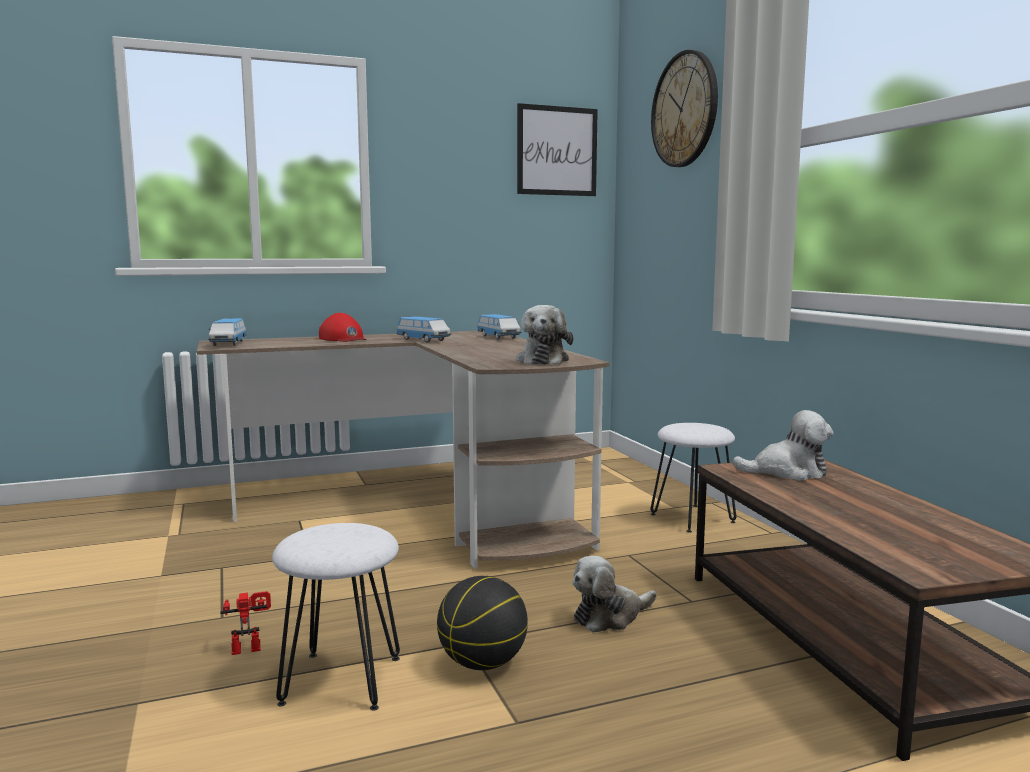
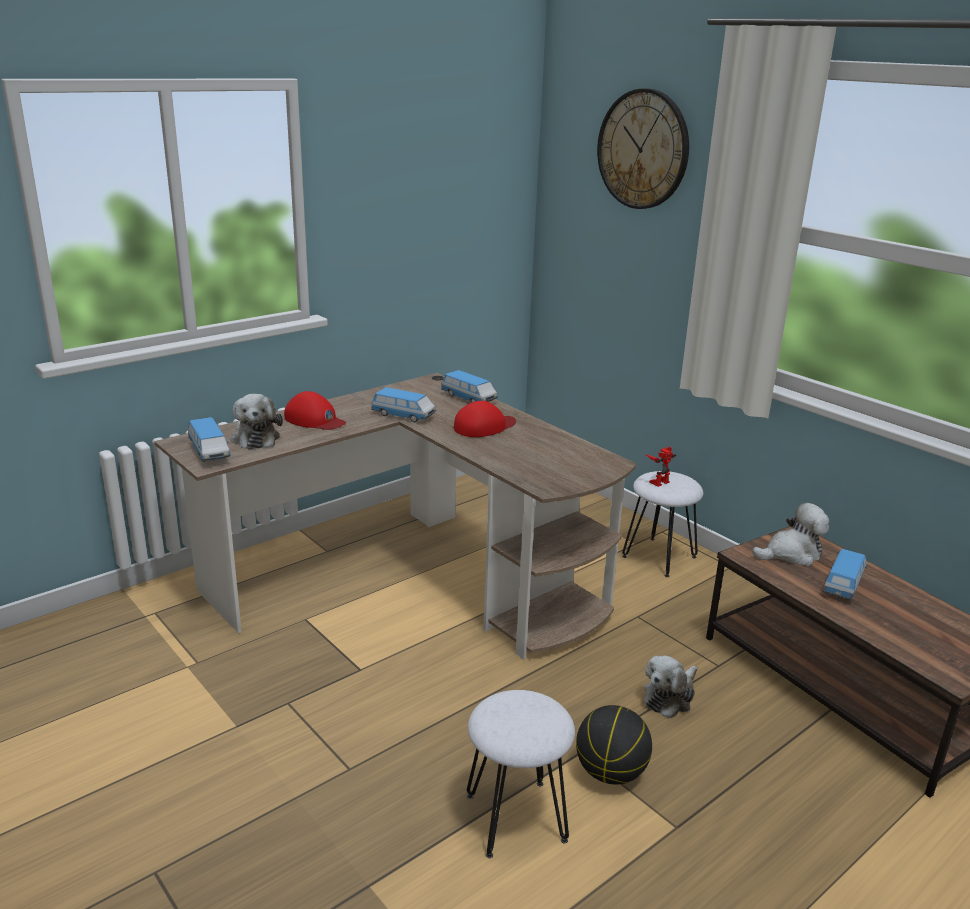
camera: 20 degrees left, 15 degrees up
toy robot [220,591,271,655] -> toy robot moved to [645,447,676,487]
plush toy [516,305,573,365] -> plush toy moved to [231,394,283,449]
picture [517,103,598,196] -> none
none -> red cap [454,401,516,437]
none -> toy car [823,549,868,600]

